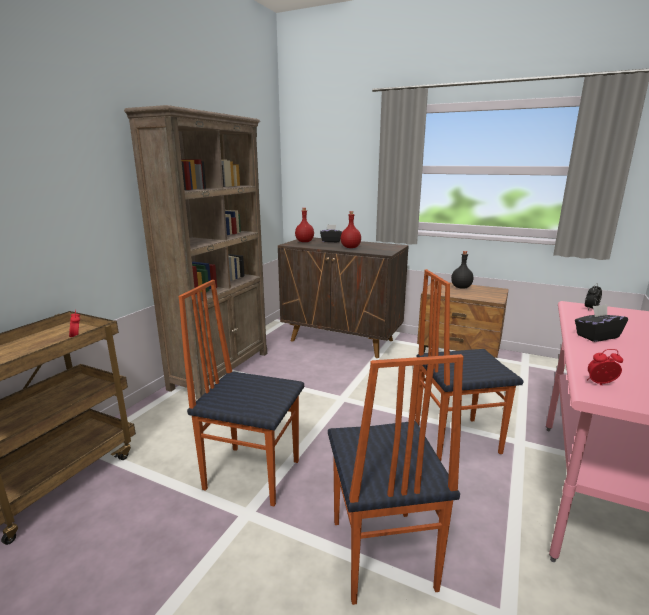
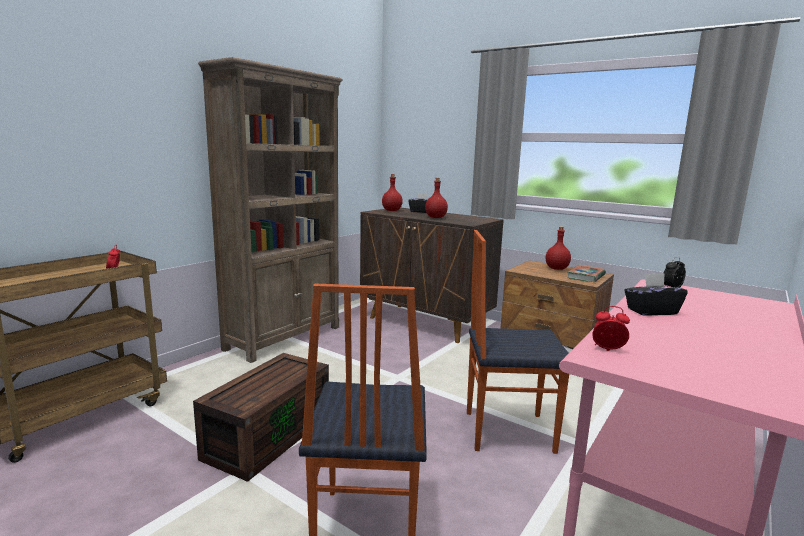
camera: 10 degrees right, 5 degrees down
chair [178,280,304,507] -> brown storage box [193,353,329,482]
black bottle [451,251,473,289] -> red bottle [546,227,571,270]
none -> book [567,265,606,282]

